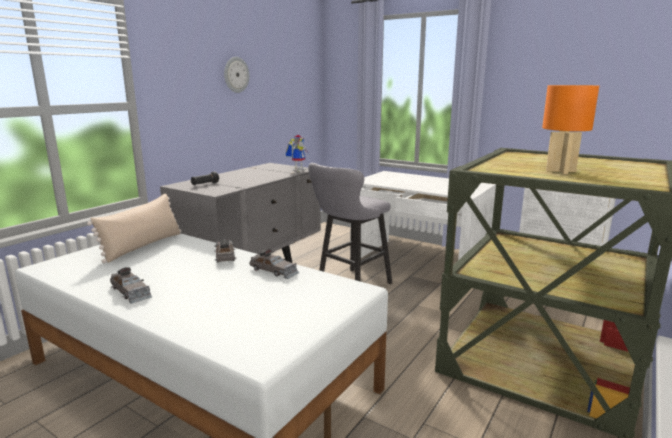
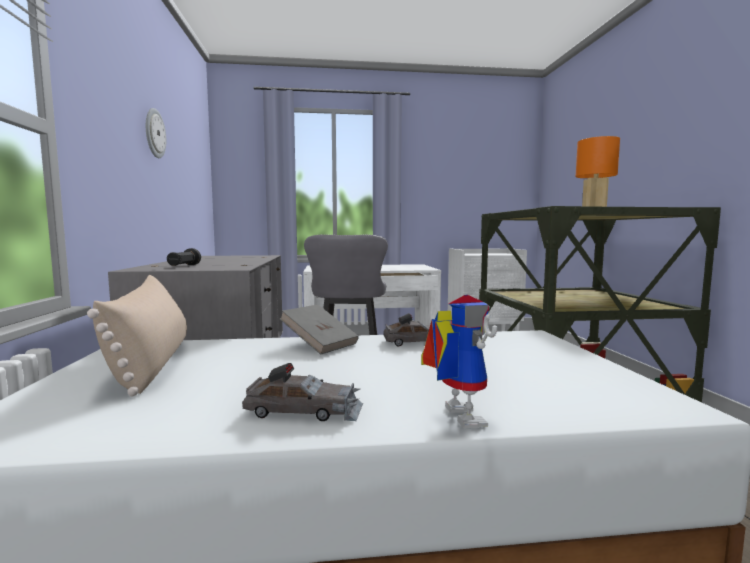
camera: 40 degrees left, 10 degrees down
grey toy car [215,239,236,262] -> grey book [280,305,359,355]
toy robot [286,135,309,172] -> toy robot moved to [421,295,497,428]

